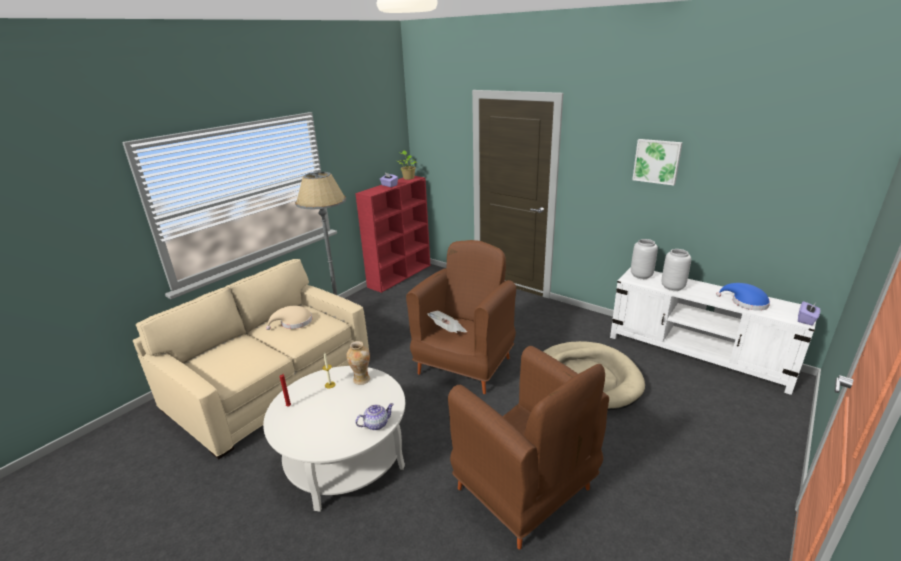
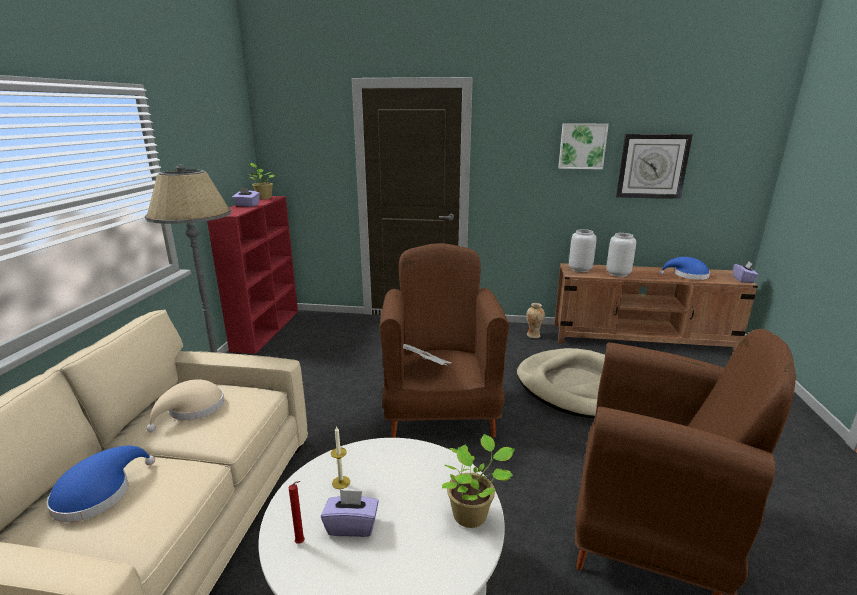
camera: 30 degrees left, 5 degrees down
vase [346,341,370,385] -> vase moved to [527,303,545,338]
teapot [356,403,394,430] -> potted plant [442,434,515,528]
white tv stand [610,267,816,395] -> brown tv stand [554,263,758,354]
none -> blue hat [47,446,155,522]
none -> purple tissue box [321,489,379,537]
none -> wall clock [616,134,693,199]

